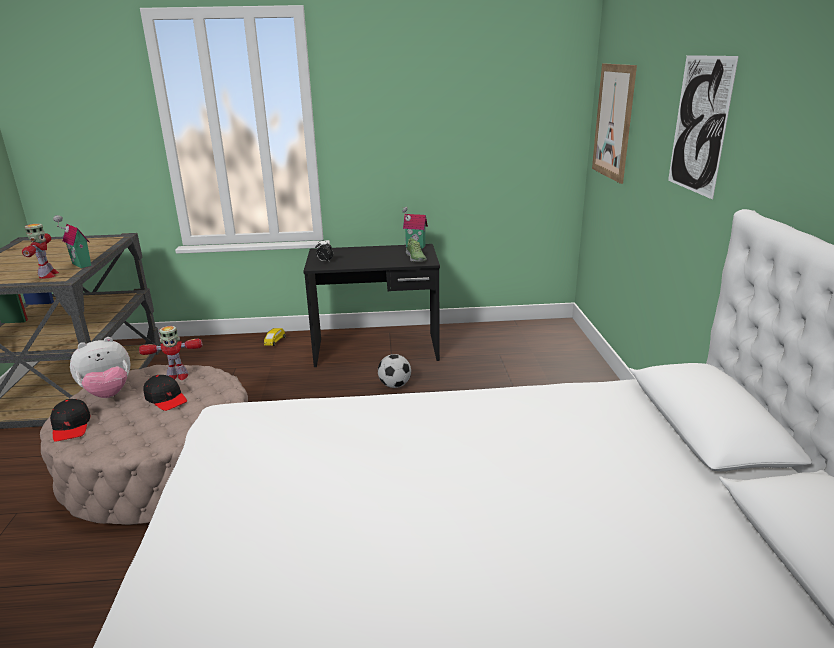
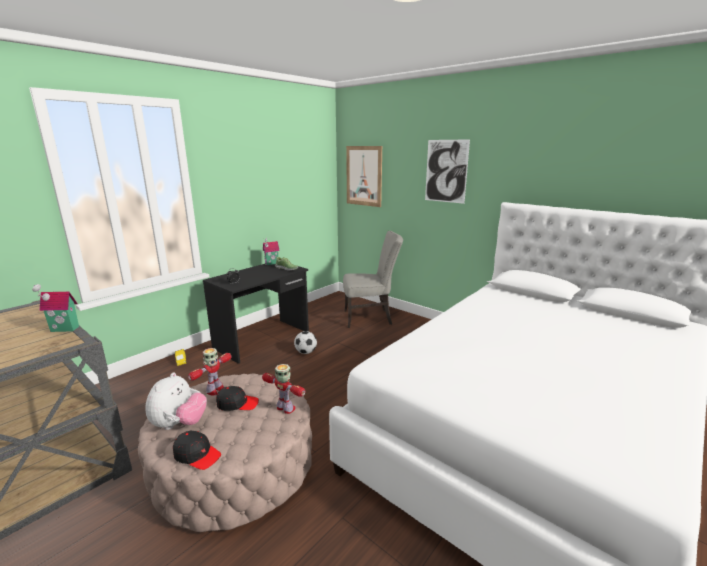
camera: 45 degrees left, 5 degrees down
toy robot [22,224,59,279] -> toy robot moved to [262,364,305,414]
none -> grey chair [343,231,403,328]

